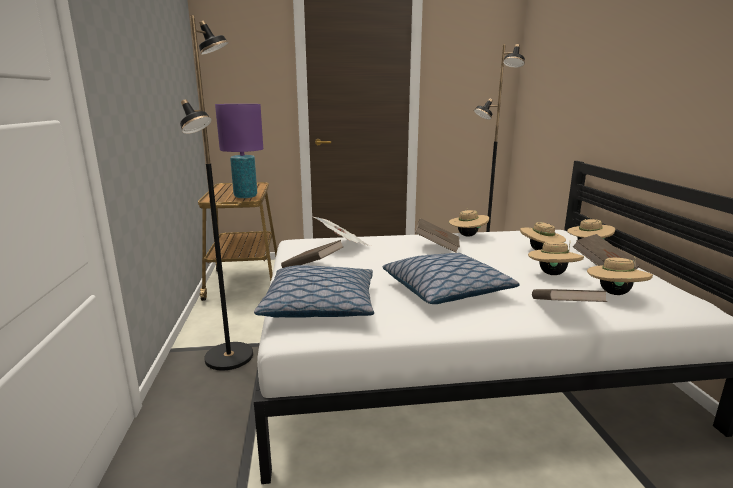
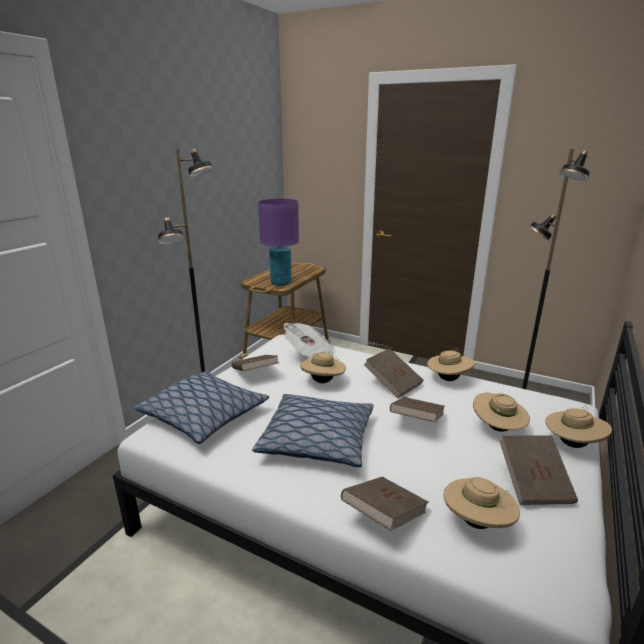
camera: 35 degrees right, 5 degrees up
beige hat [528,241,584,275] -> beige hat moved to [300,353,346,383]
none -> brown book [390,397,445,422]

